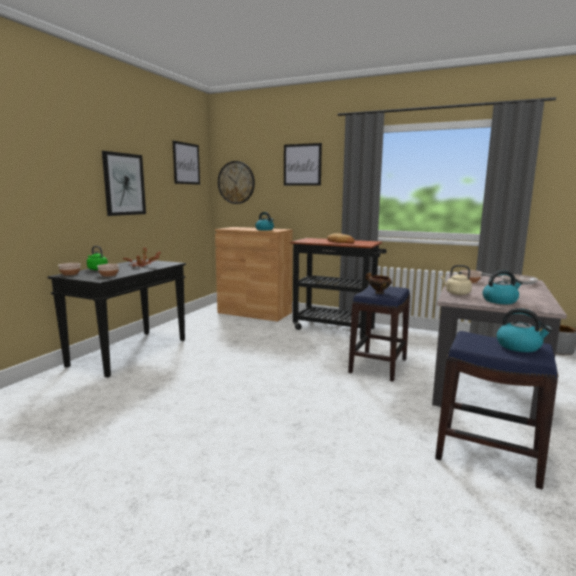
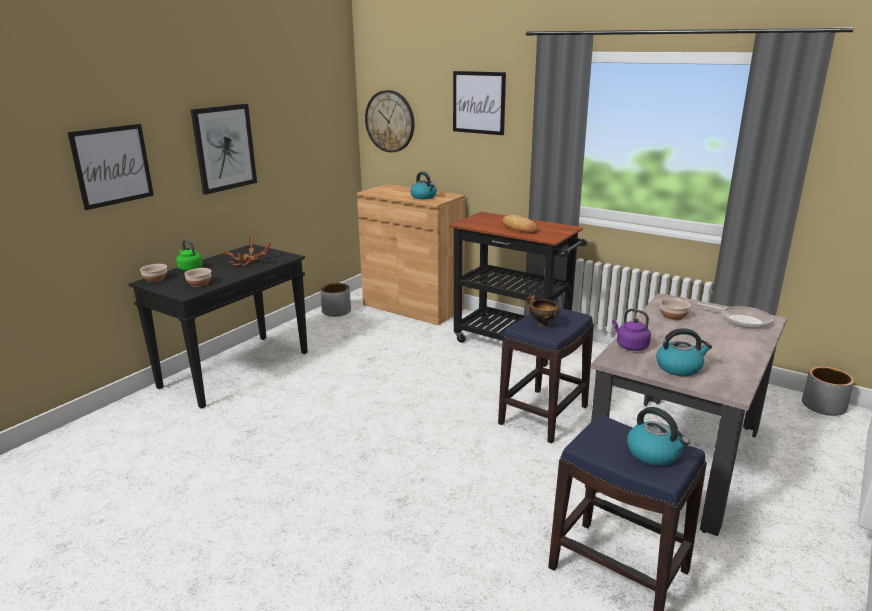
camera: 10 degrees right, 10 degrees up
picture [173,141,200,185] -> picture moved to [68,124,154,210]
beige kettle [441,265,472,295] -> purple kettle [612,309,651,351]
none -> grey planter [320,283,351,317]

